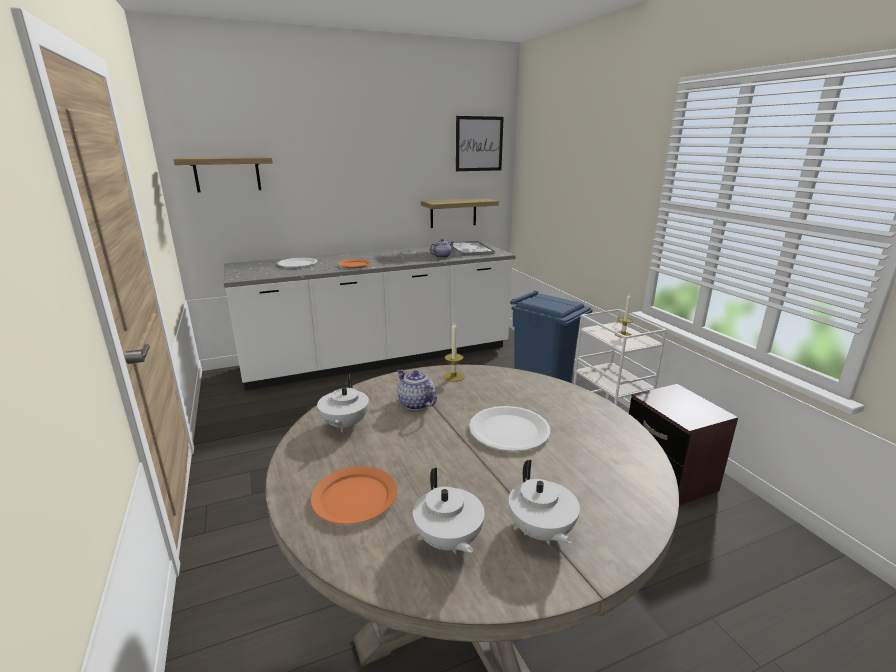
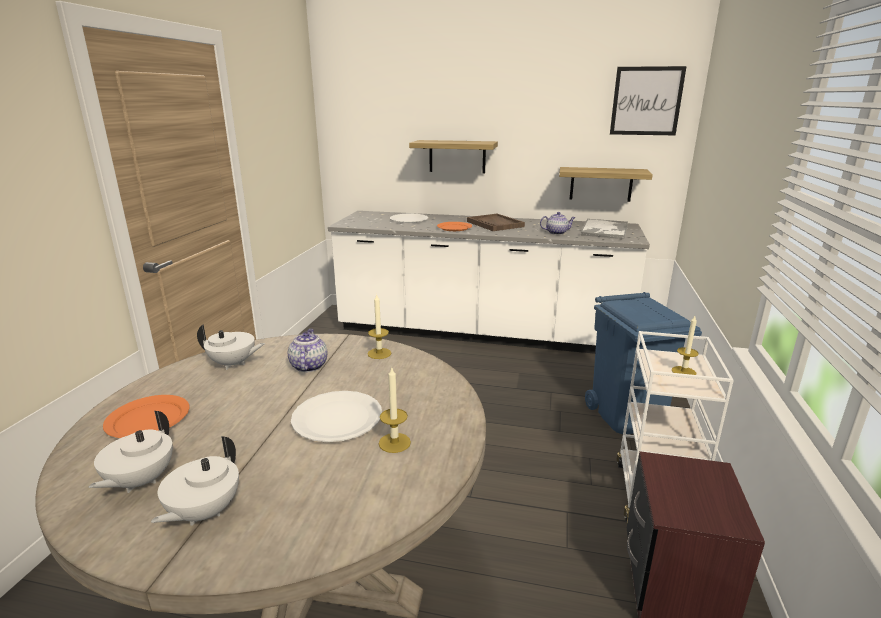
camera: 35 degrees right, 0 degrees up
shelf [173,157,273,192] -> shelf moved to [409,140,498,173]
white teapot [317,374,369,432] -> white teapot turned 120 degrees counterclockwise [197,324,265,370]
none -> candle [379,368,411,453]
none -> brown tray [467,214,525,231]

